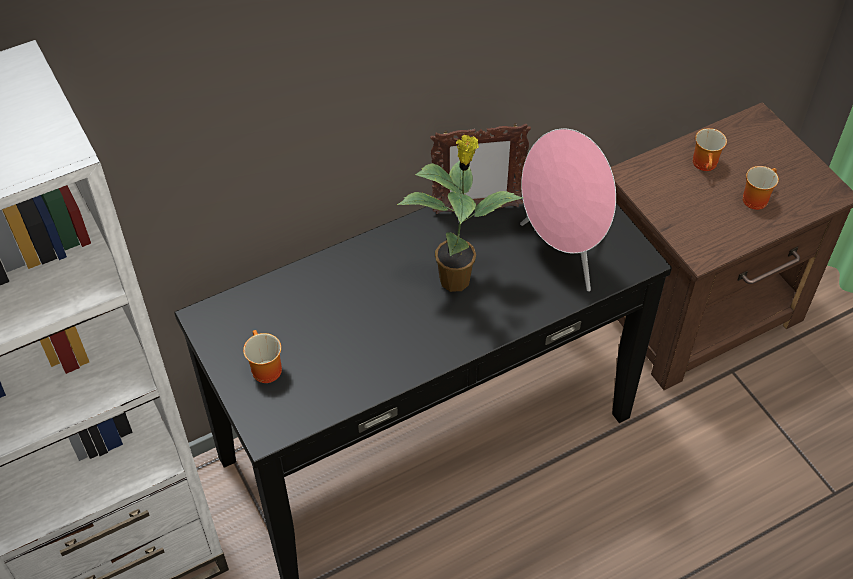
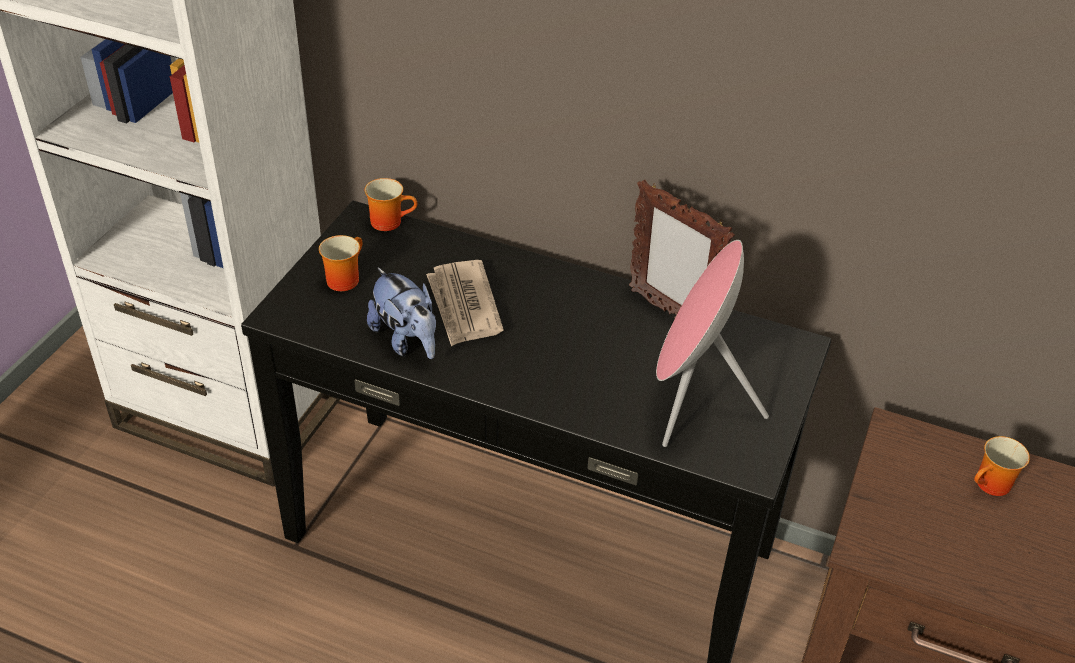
camera: 50 degrees right, 10 degrees down
potted plant [397,135,523,292] -> none
mug [743,166,779,210] -> mug moved to [364,178,417,231]
none -> plush toy [367,267,436,359]
none -> newspaper [426,260,504,347]

